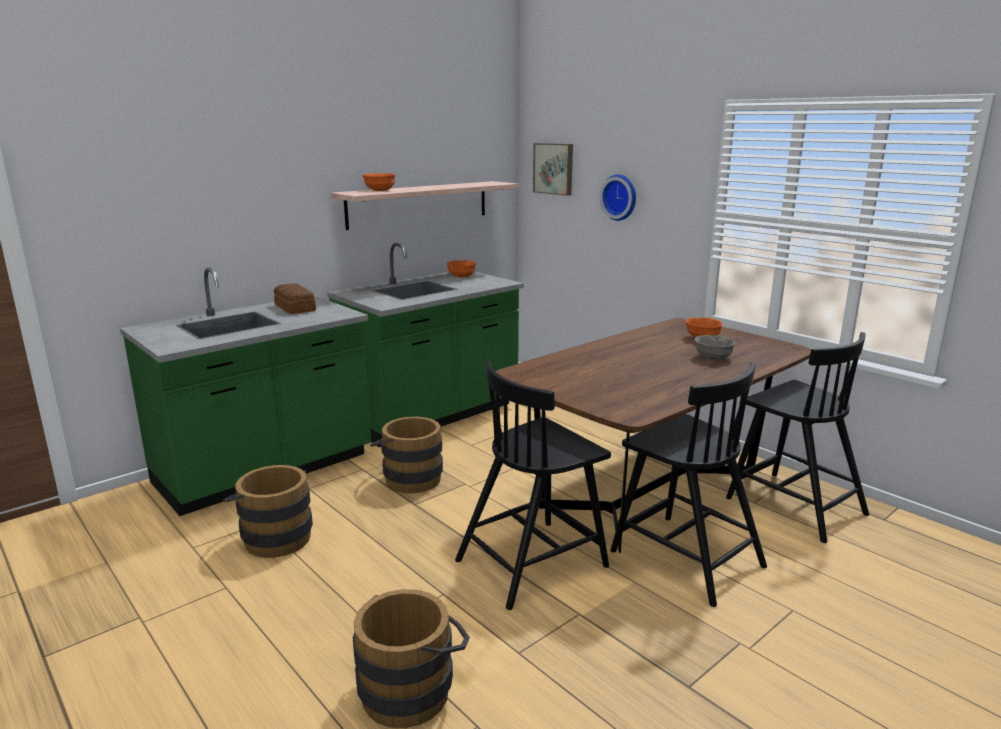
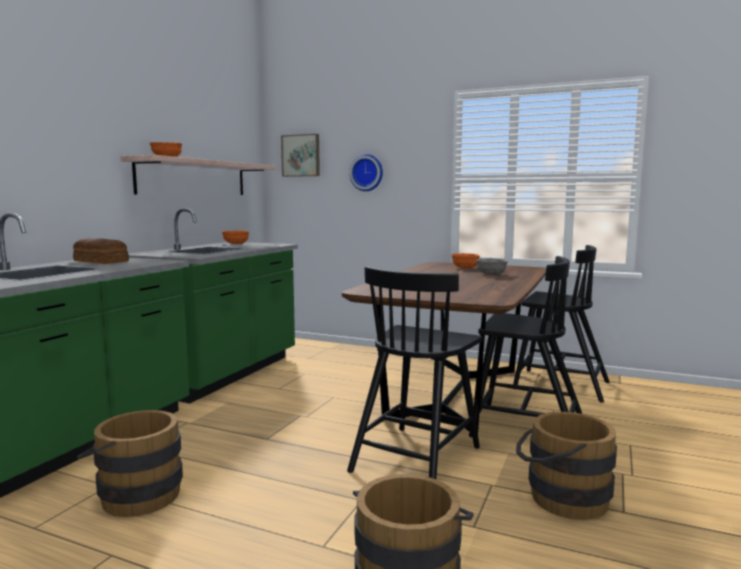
camera: 25 degrees left, 10 degrees down
brown bucket [370,417,443,493] -> brown bucket moved to [516,412,617,520]

